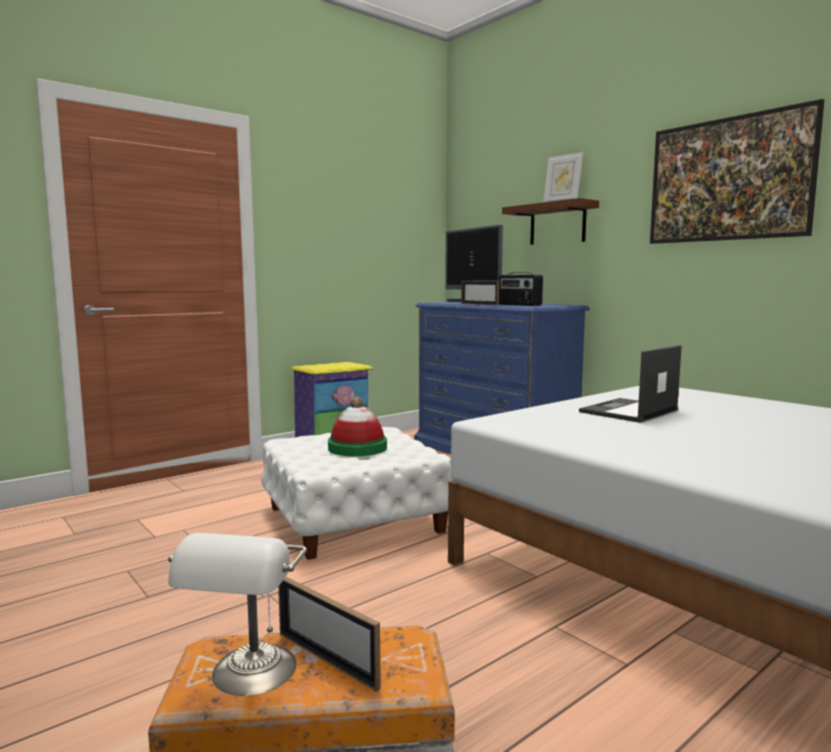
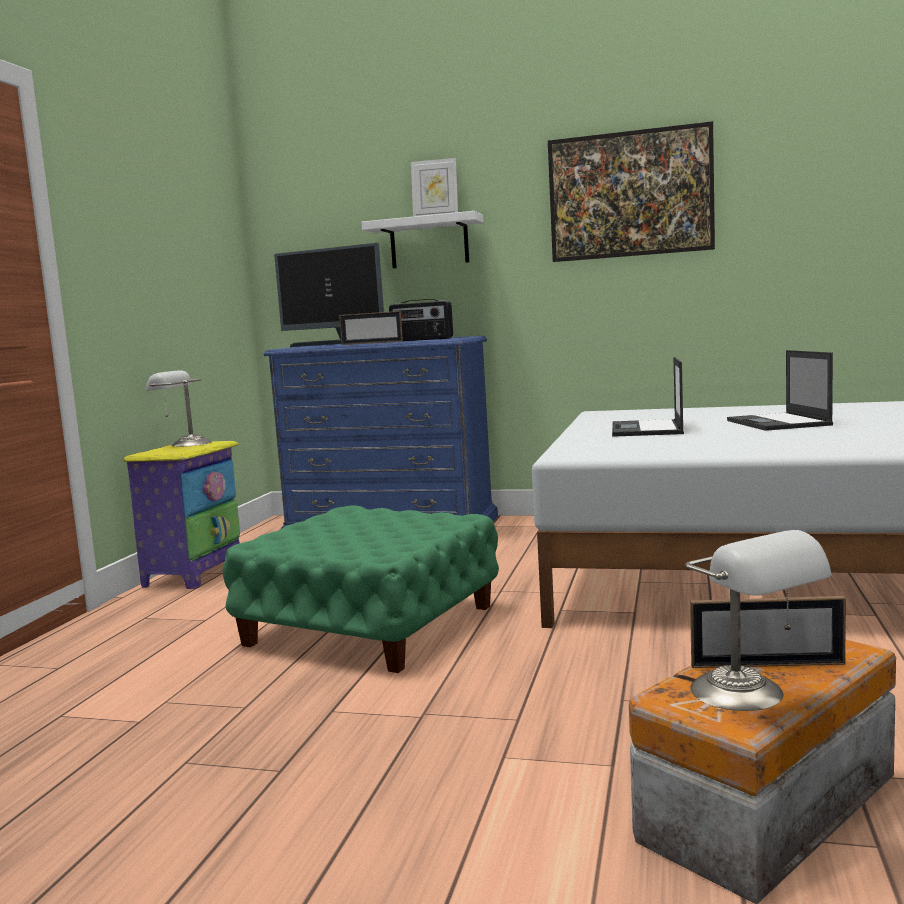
camera: 35 degrees left, 0 degrees up
white ottoman [261,427,453,560] -> green ottoman [223,505,499,673]
hat [328,397,387,457] -> none
brown shelf [502,198,599,245] -> white shelf [362,211,484,268]
none -> white table lamp [146,370,212,447]
none -> laptop [727,350,833,431]

